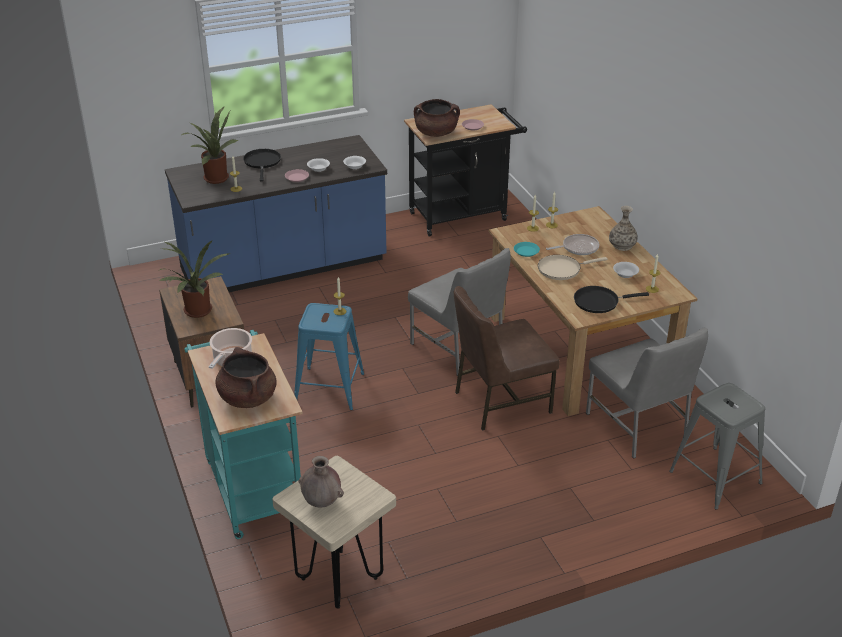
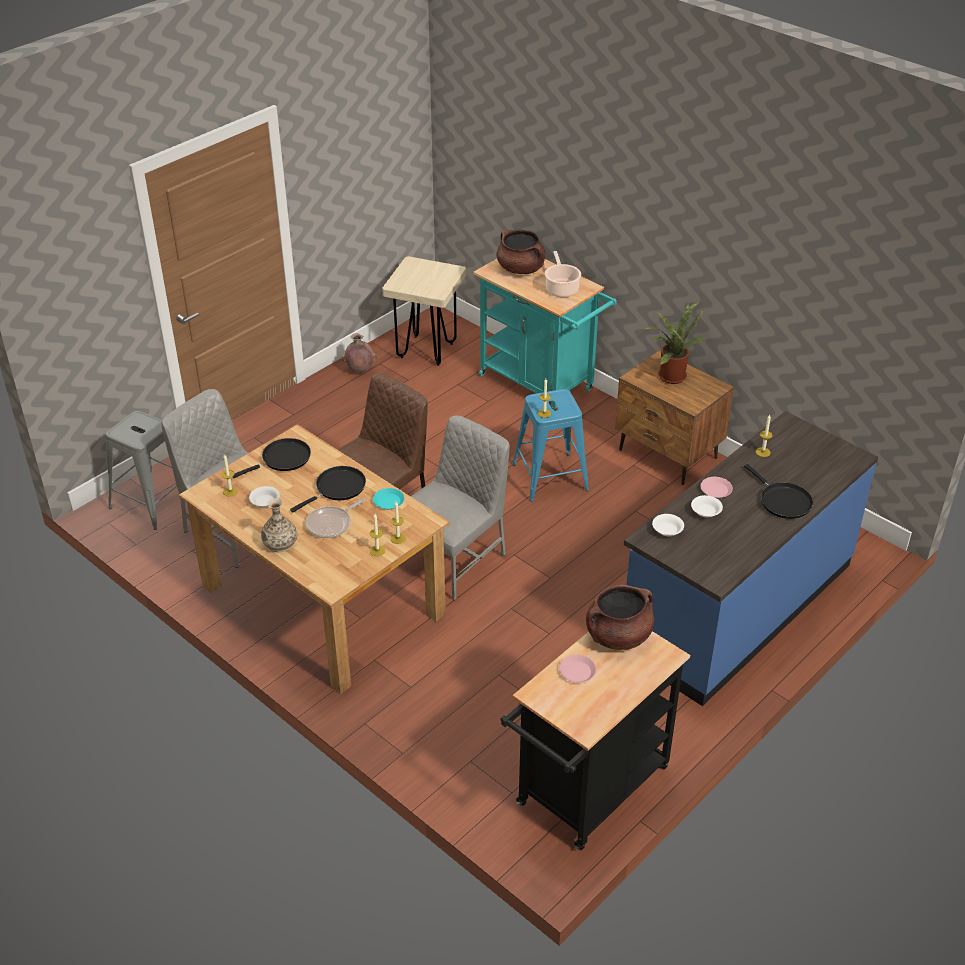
camera: 155 degrees right, 5 degrees up
potted plant [181,106,238,184] -> none
brown vase [299,456,344,507] -> brown vase moved to [342,333,377,373]
grey chair [408,248,511,376] -> grey chair turned 105 degrees clockwise [399,415,510,601]
beige frying pan [538,255,608,280] -> black frying pan [290,466,366,512]

